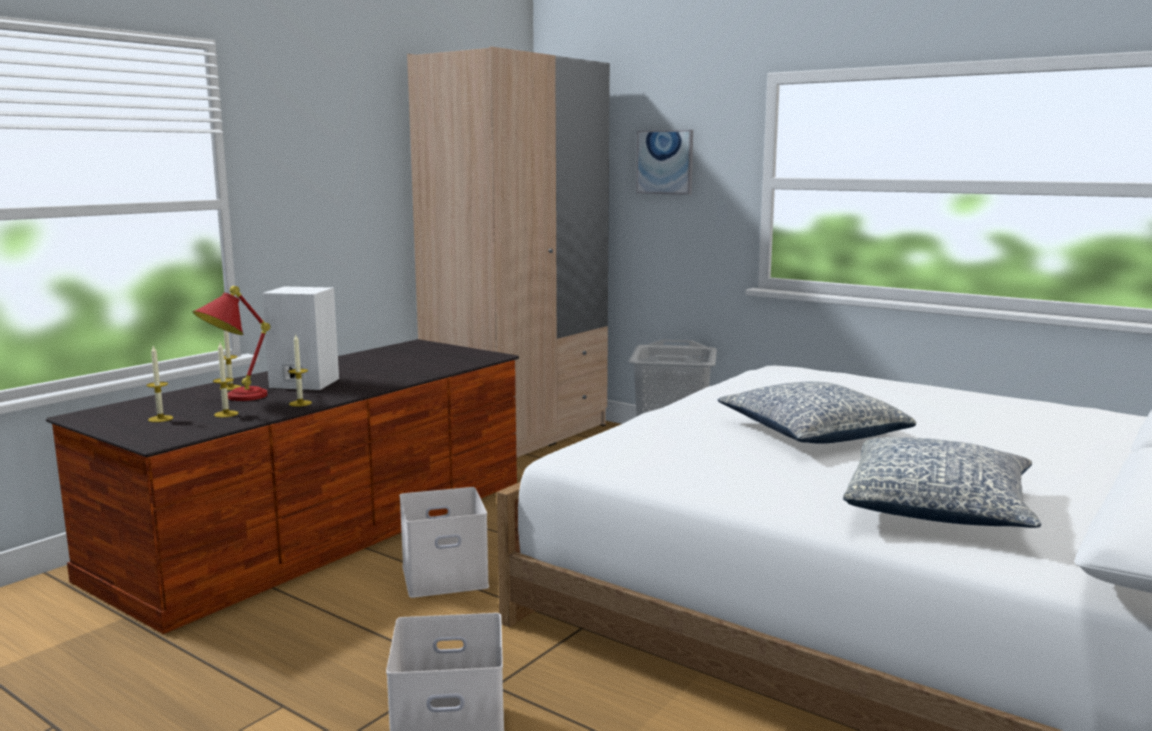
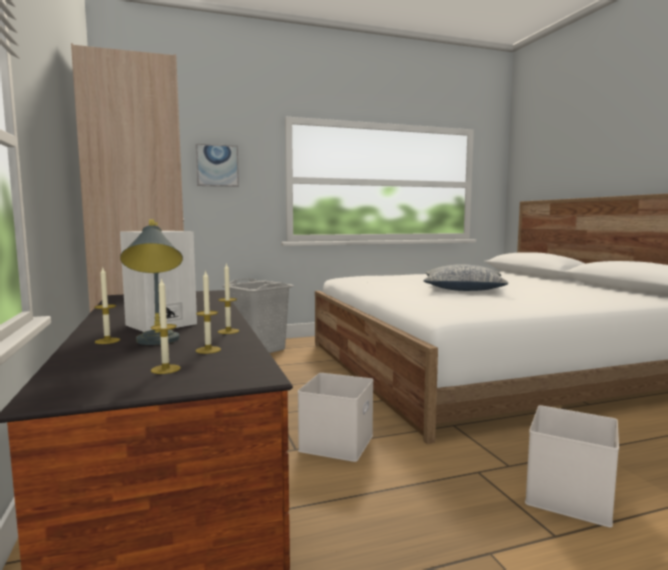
camera: 55 degrees left, 5 degrees down
red table lamp [192,286,270,401] -> grey table lamp [120,219,183,345]
pillow [843,437,1041,528] -> none

